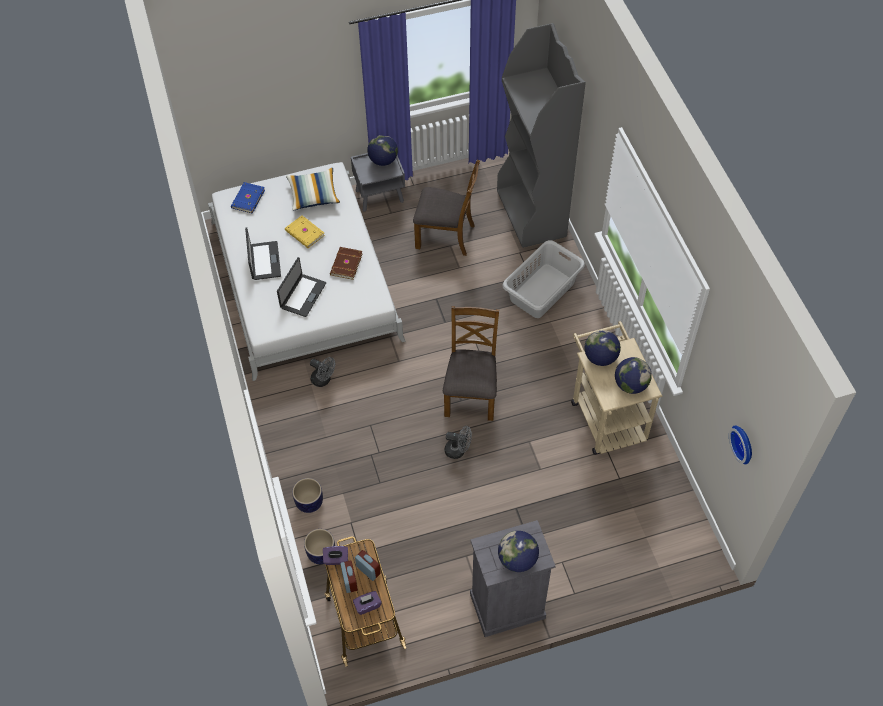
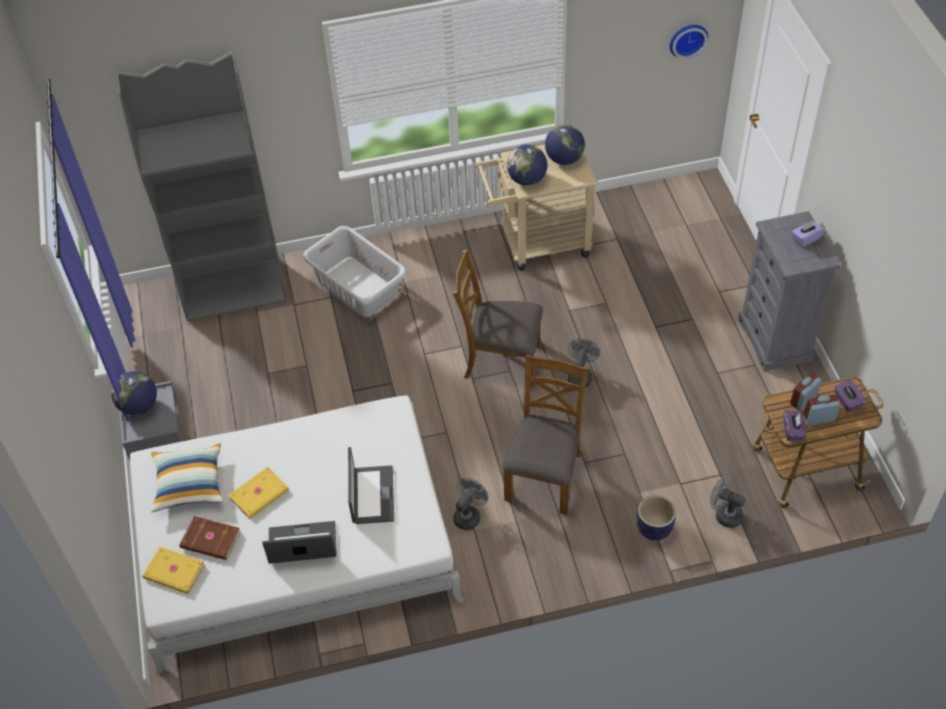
camera: 85 degrees left, 5 degrees down
blue book [231,182,265,214] -> yellow book [142,547,205,594]
laptop [277,257,326,317] -> laptop turned 60 degrees clockwise [348,447,394,524]
planter [304,529,335,564] -> grey fan [710,476,746,528]
brown book [330,247,363,280] -> brown book moved to [179,516,241,560]
brown chair [413,160,480,256] -> brown chair moved to [502,355,588,515]
globe [498,531,539,572] -> purple tissue box [792,220,824,247]

